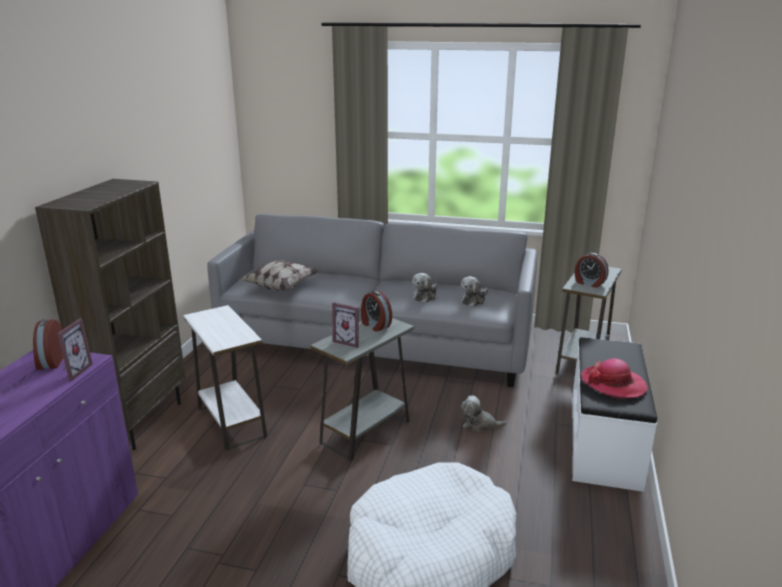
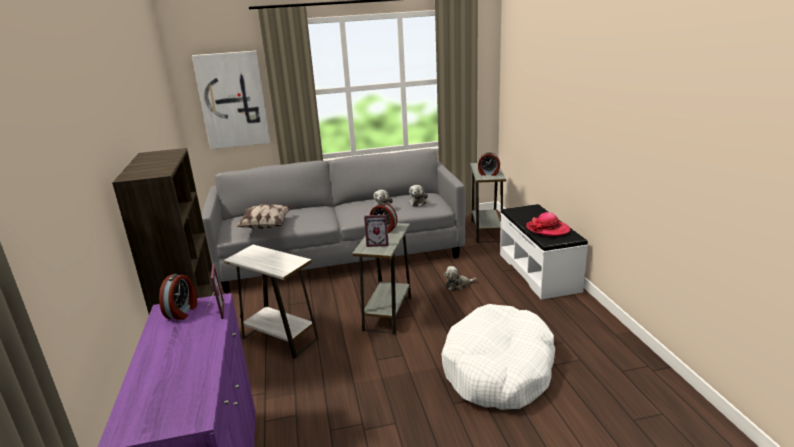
camera: 25 degrees left, 0 degrees up
alarm clock [33,319,63,370] -> alarm clock turned 135 degrees counterclockwise [159,274,197,320]
none -> picture [192,51,270,149]

